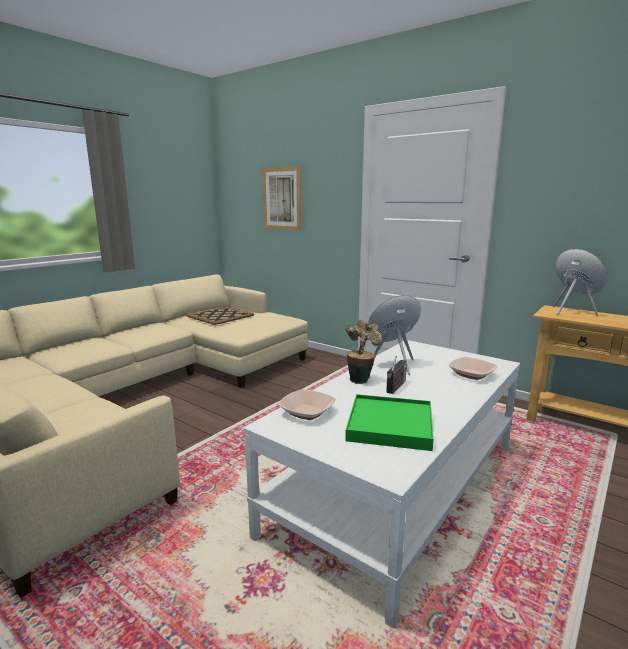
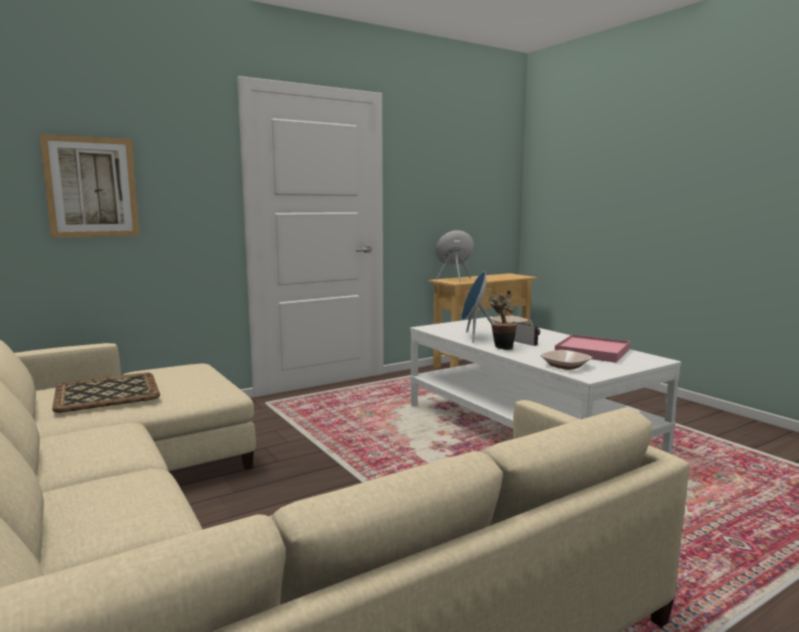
camera: 70 degrees left, 5 degrees down
green tray [345,394,434,451] -> pink tray [555,334,630,363]

